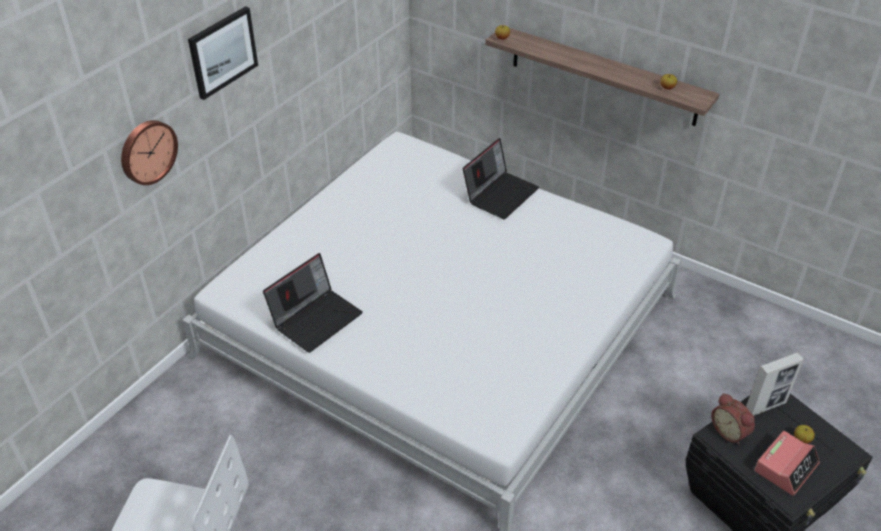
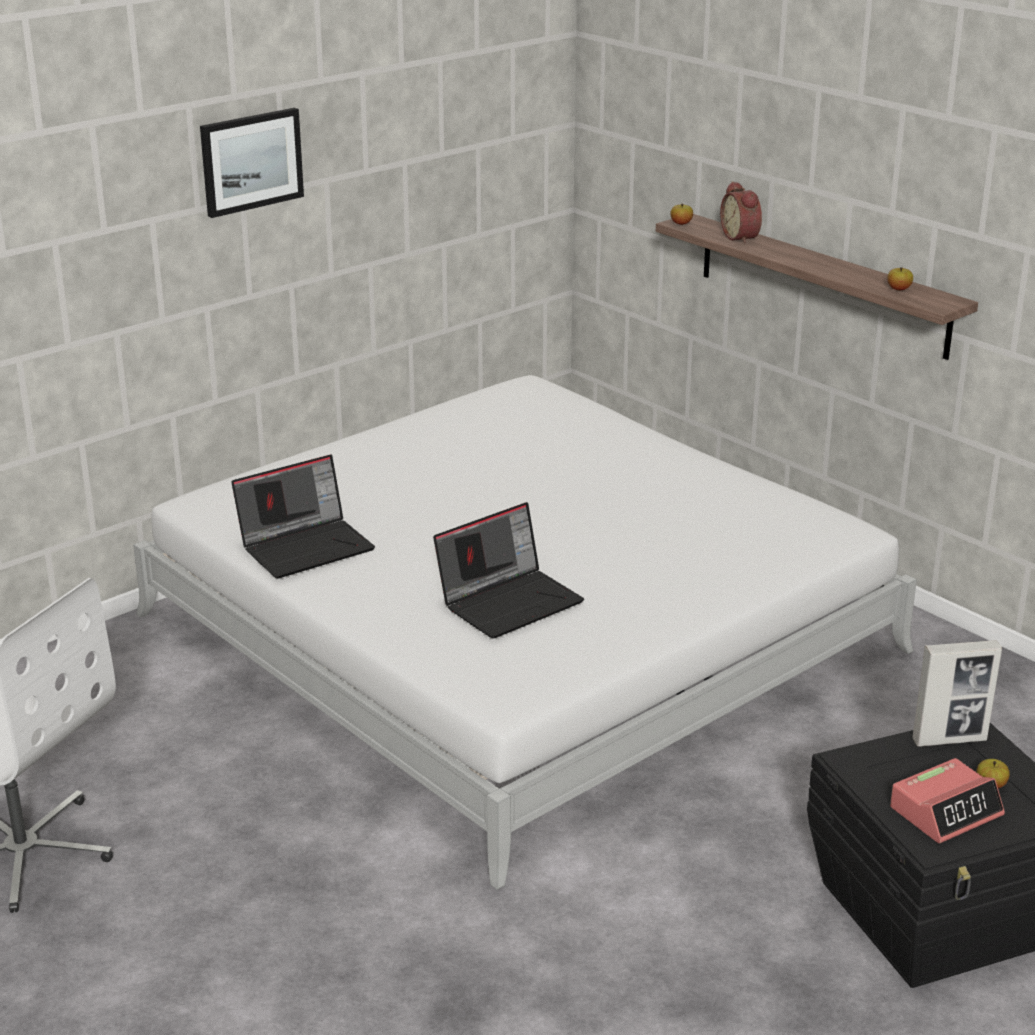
camera: 15 degrees right, 15 degrees down
wall clock [121,120,178,185] -> none
laptop [463,138,539,219] -> laptop moved to [433,502,584,639]
alarm clock [711,393,755,445] -> alarm clock moved to [720,181,762,244]

